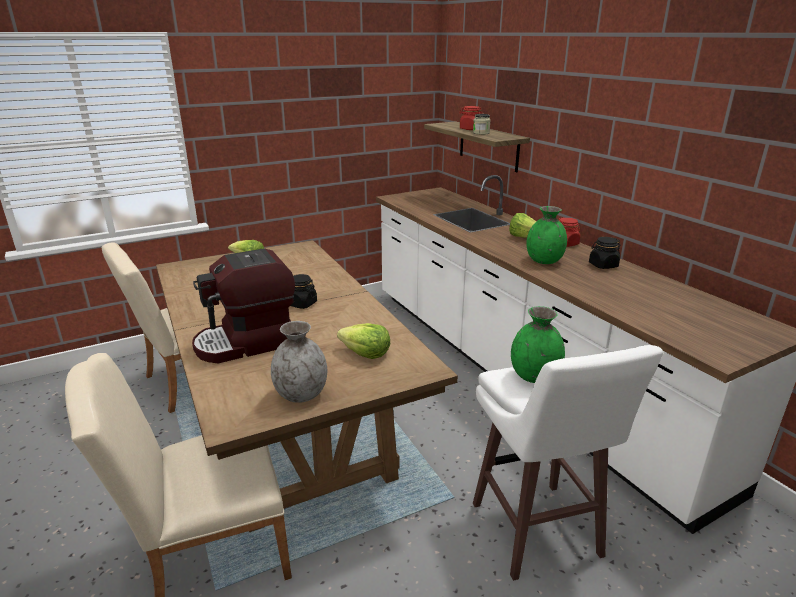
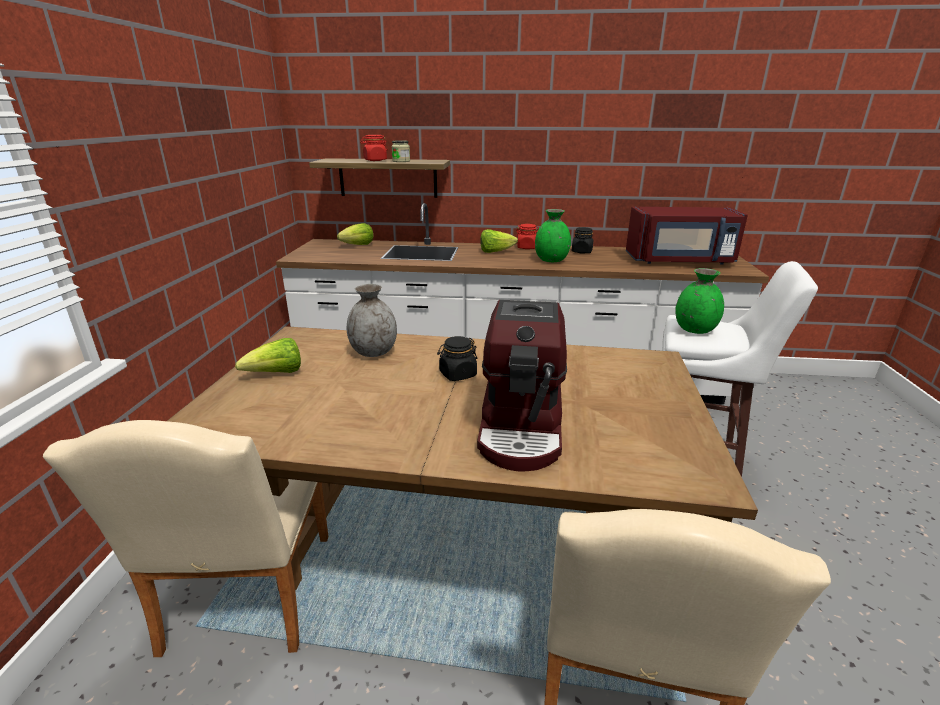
camera: 55 degrees left, 0 degrees up
grey vase [271,321,327,403] -> grey vase moved to [347,284,397,357]
lettuce [337,323,390,359] -> lettuce moved to [337,223,373,245]
none -> red microwave [626,207,748,265]

